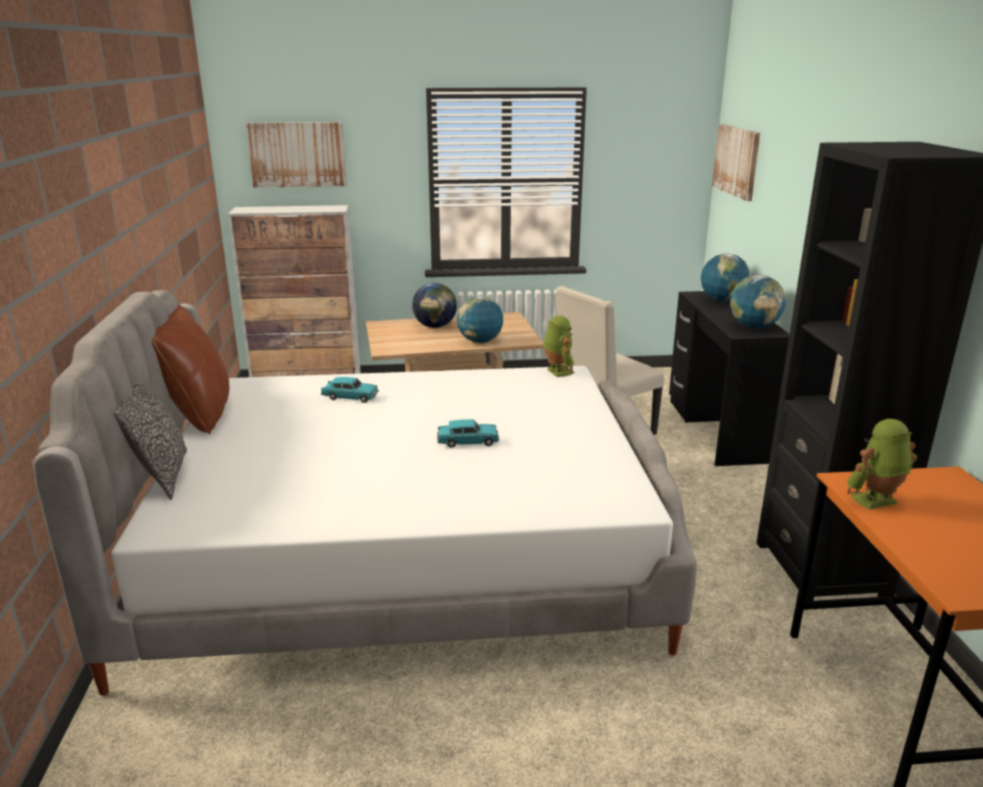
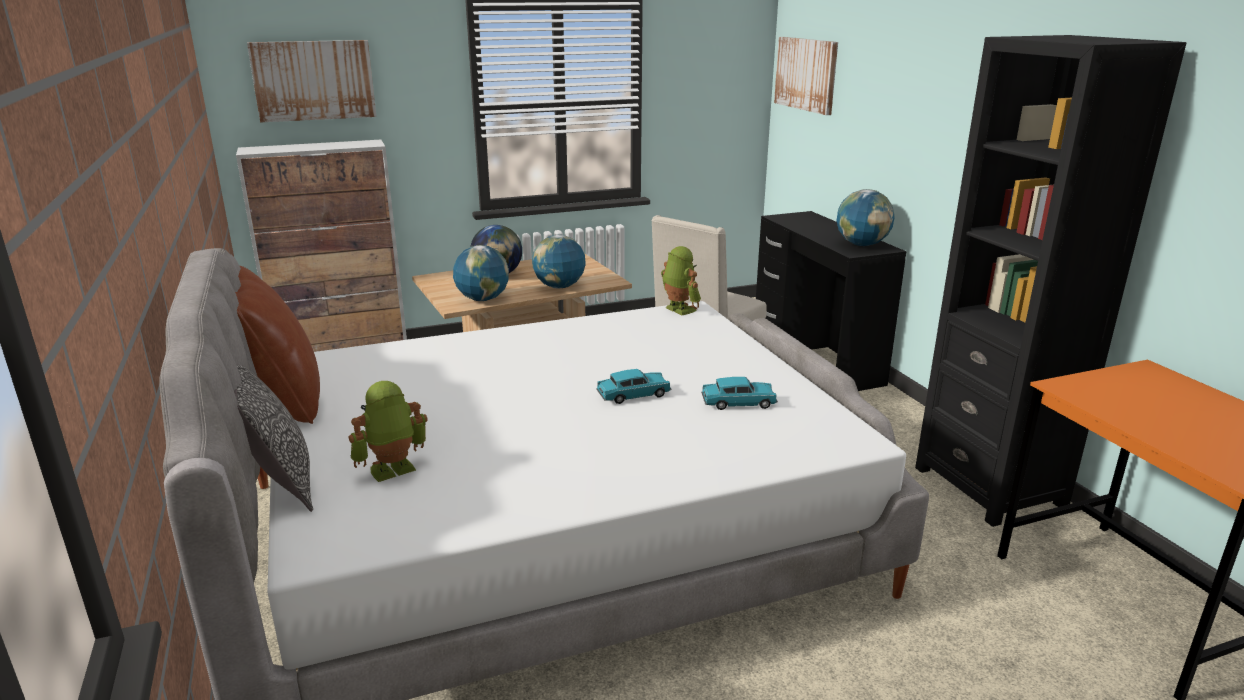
camera: 15 degrees left, 0 degrees up
turquoise toy car [321,377,379,403] -> turquoise toy car moved to [701,377,778,410]
globe [701,253,751,302] -> globe moved to [453,245,509,301]
toy robot [847,419,917,510] -> toy robot moved to [349,381,428,482]

